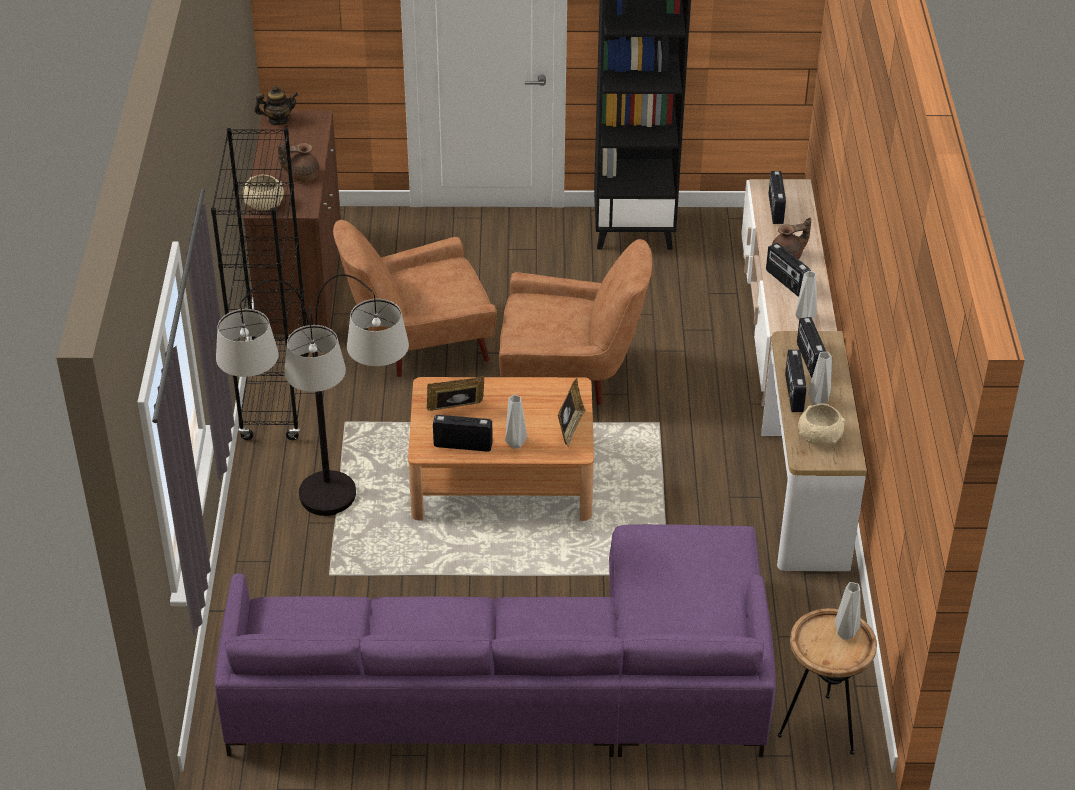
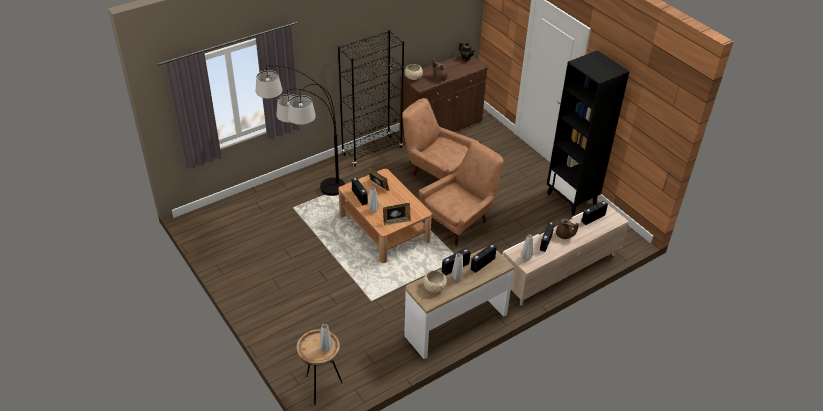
camera: 55 degrees right, 0 degrees up
purple sofa [215,524,776,757] -> none
brown armchair [499,239,652,405] -> brown armchair turned 105 degrees counterclockwise [418,142,503,246]

